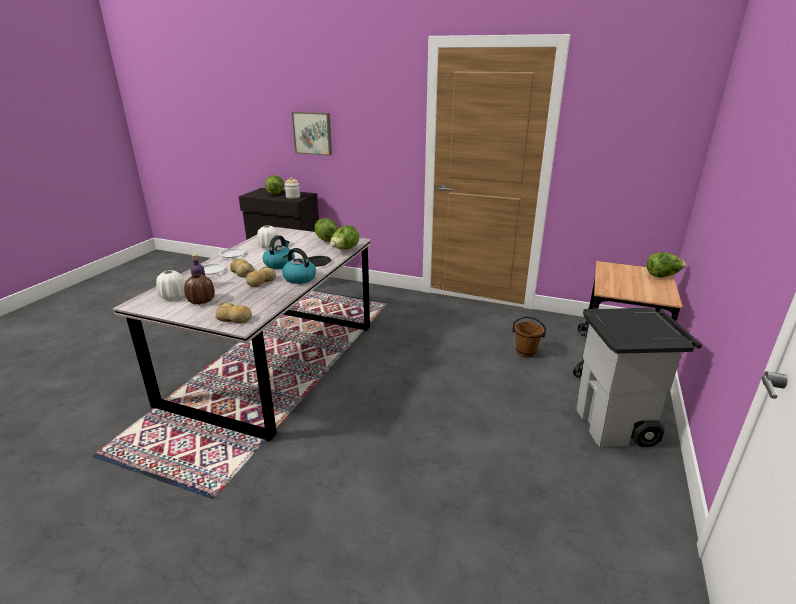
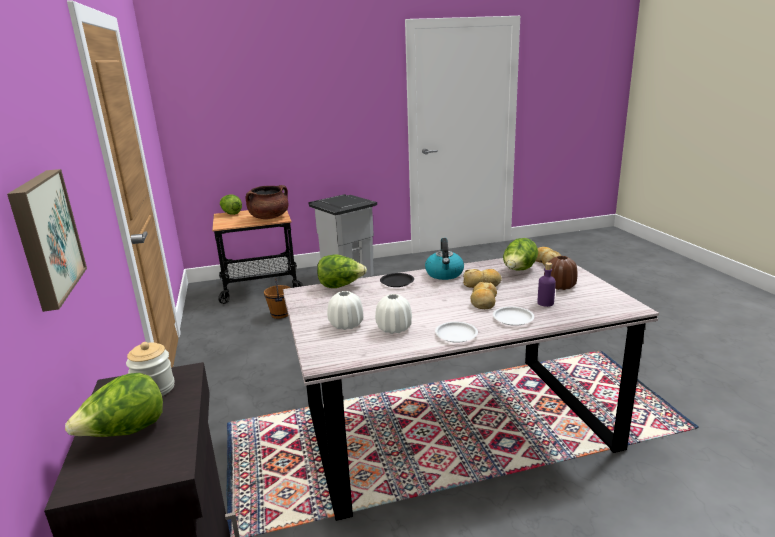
camera: 125 degrees left, 5 degrees down
white vase [156,270,185,300] -> white vase moved to [327,291,363,330]
kettle [263,235,295,269] -> none
lettuce [314,218,338,242] -> lettuce moved to [503,238,538,270]
none -> brown cooking pot [246,185,288,219]

